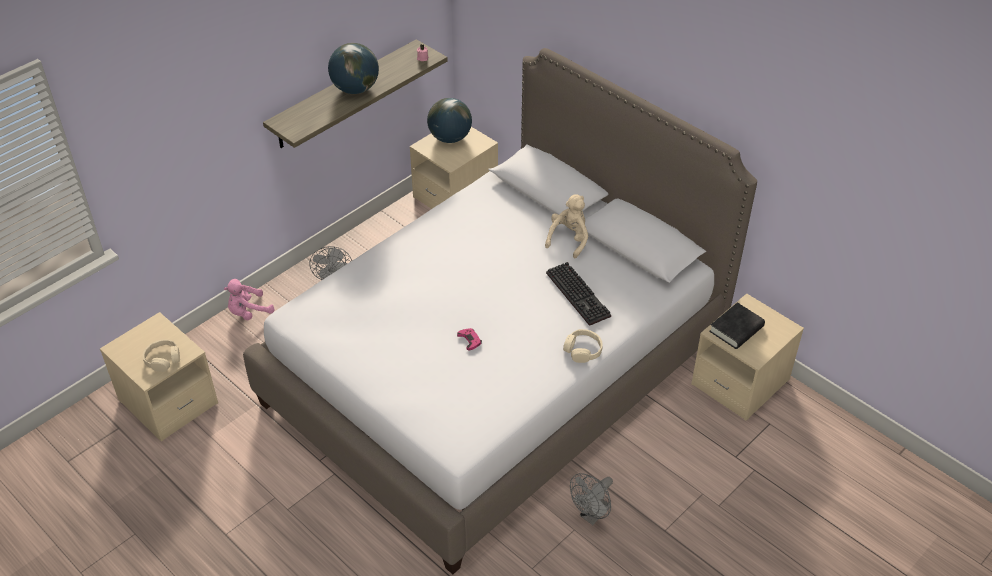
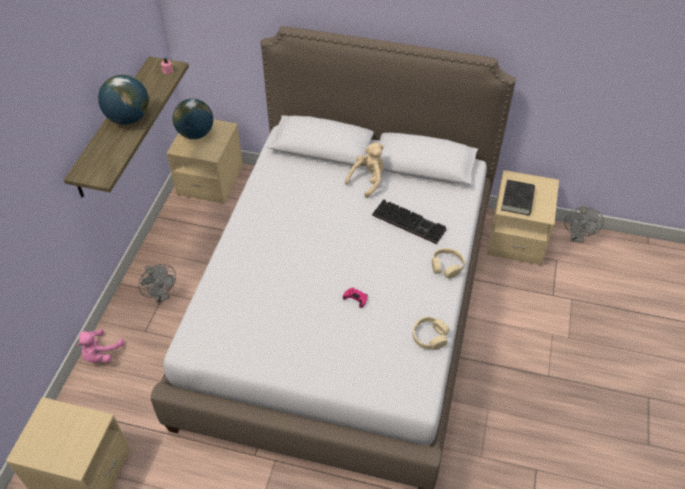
camera: 30 degrees left, 5 degrees up
beige headphones [143,339,180,372] -> beige headphones moved to [413,317,449,350]
beige plush toy [545,194,588,258] -> beige plush toy turned 45 degrees clockwise [345,143,384,198]
grey fan [570,473,613,525] -> grey fan moved to [564,206,604,243]

